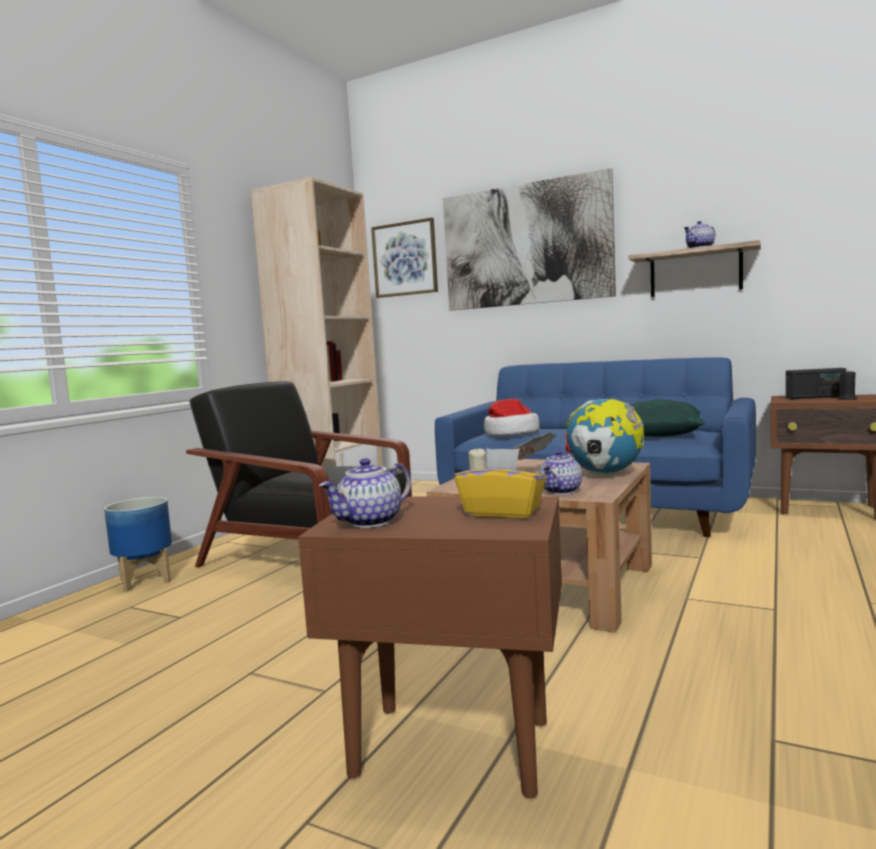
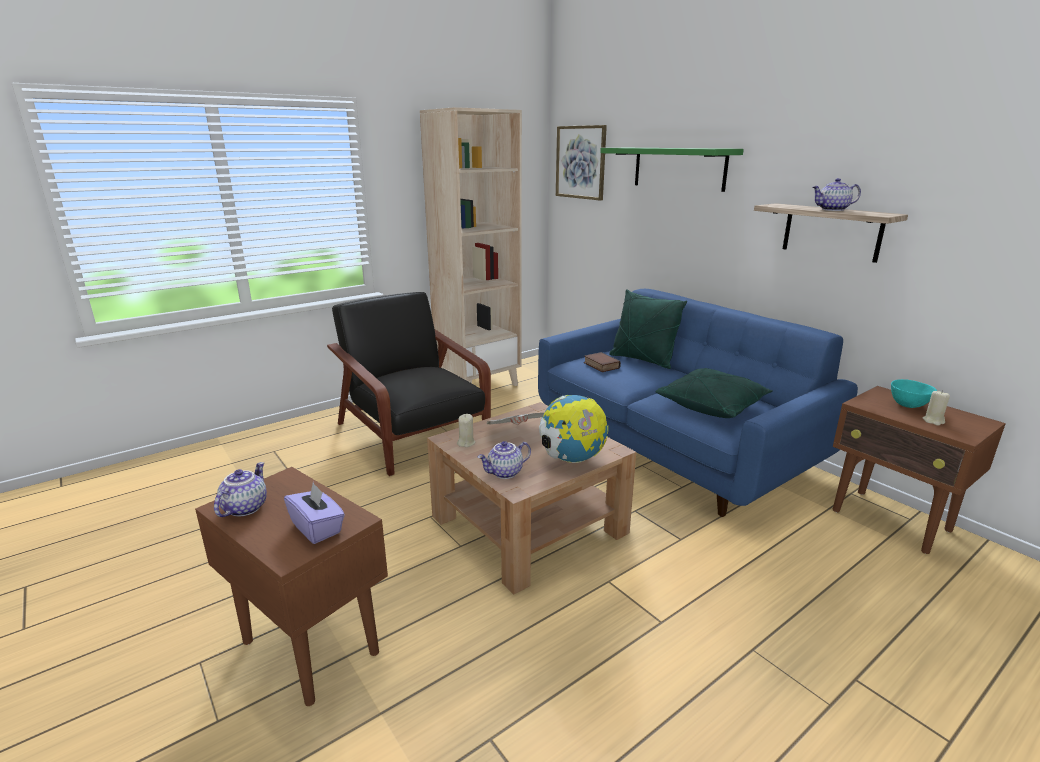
camera: 25 degrees right, 15 degrees up
planter [104,497,172,592] -> none
teapot [319,458,411,528] -> teapot turned 120 degrees clockwise [214,462,267,517]
picture [443,168,616,311] -> green shelf [600,148,744,192]
yellow tissue box [455,448,546,518] -> purple tissue box [284,482,345,544]
hat [484,399,540,435] -> book [584,352,621,372]
radio [786,368,846,399] -> turquoise bowl [891,379,937,408]
black candle [838,371,857,400] -> beige candle [923,390,950,426]
none -> green pillow [609,289,687,369]

